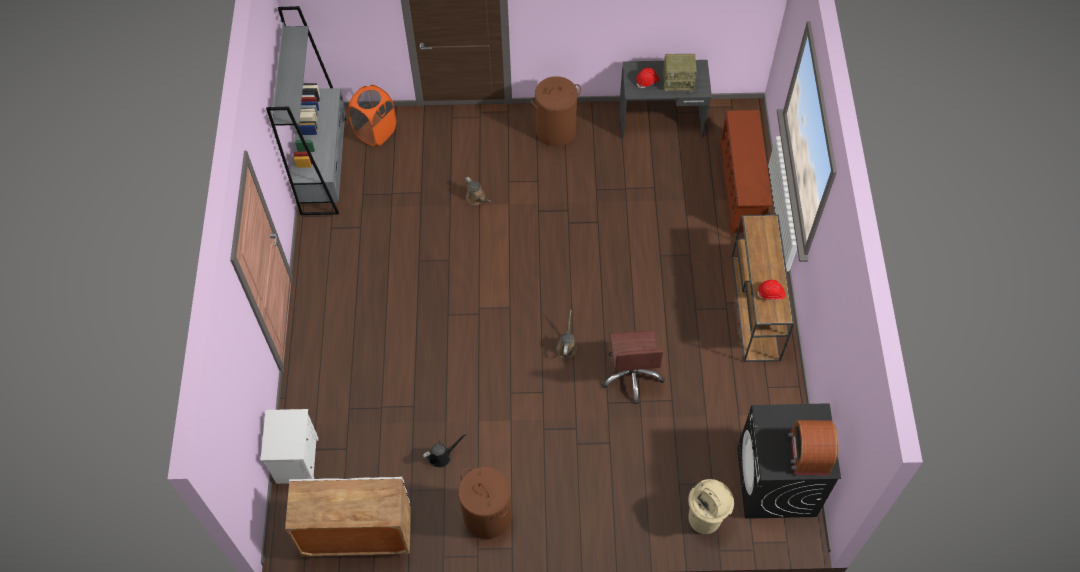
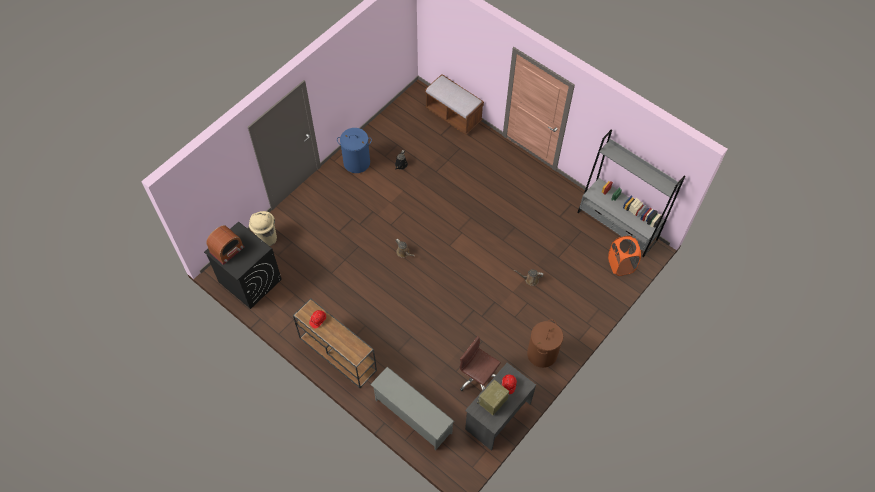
camera: 130 degrees right, 0 degrees up
white nightstand [261,409,318,484] -> brown bench [425,74,484,135]
white cabinet [285,477,411,557] -> none
brown laundry basket [458,467,512,539] -> blue laundry basket [337,128,372,173]
brown office chair [602,330,665,404] -> brown office chair moved to [460,336,501,391]
brown shoe rack [720,110,772,234] -> grey shoe rack [370,367,454,450]
radio [788,420,839,475] -> radio turned 90 degrees clockwise [206,225,244,265]

